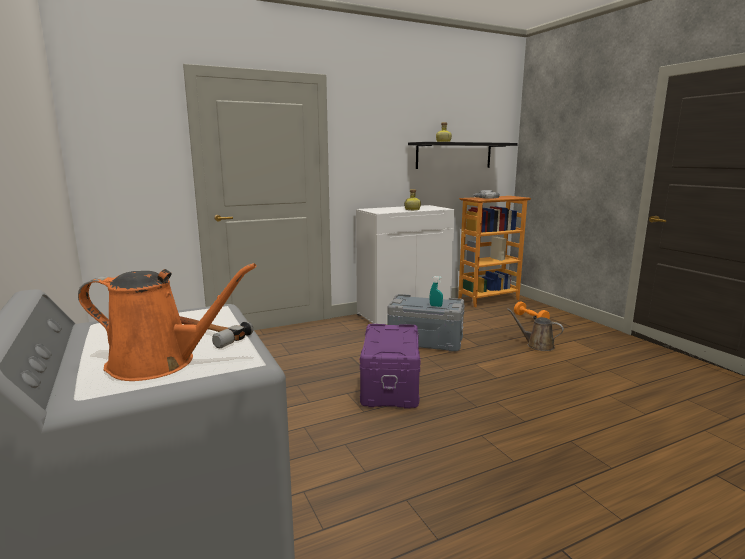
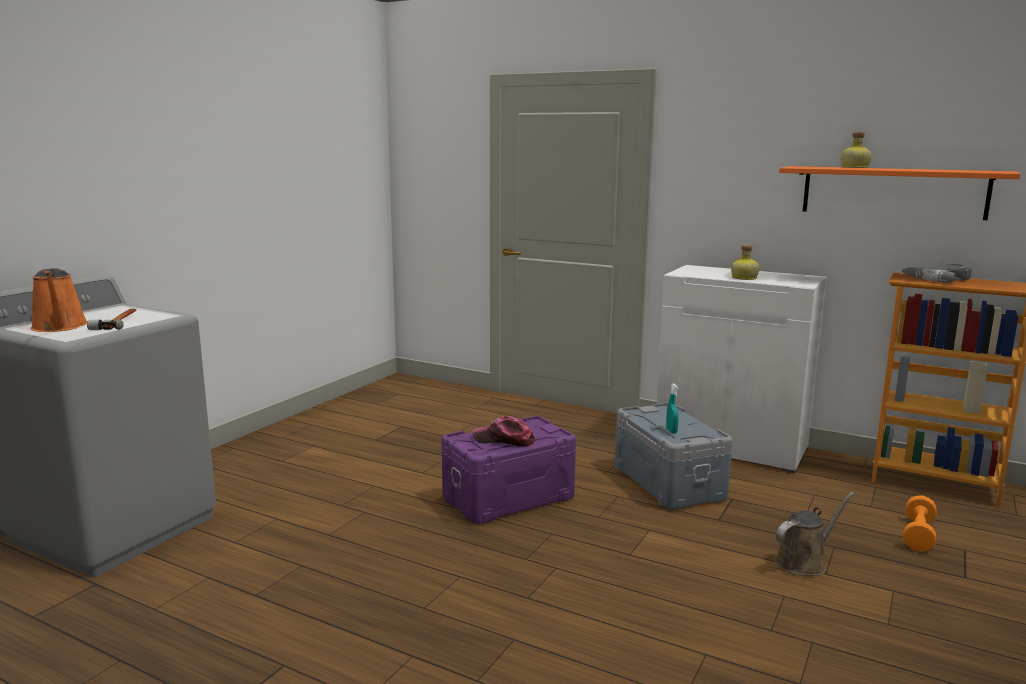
camera: 55 degrees right, 0 degrees up
black shelf [408,142,518,169] -> orange shelf [779,166,1021,220]
brown watering can [507,309,564,351] -> brown watering can turned 60 degrees clockwise [775,492,854,576]
none -> cap [472,416,535,447]

